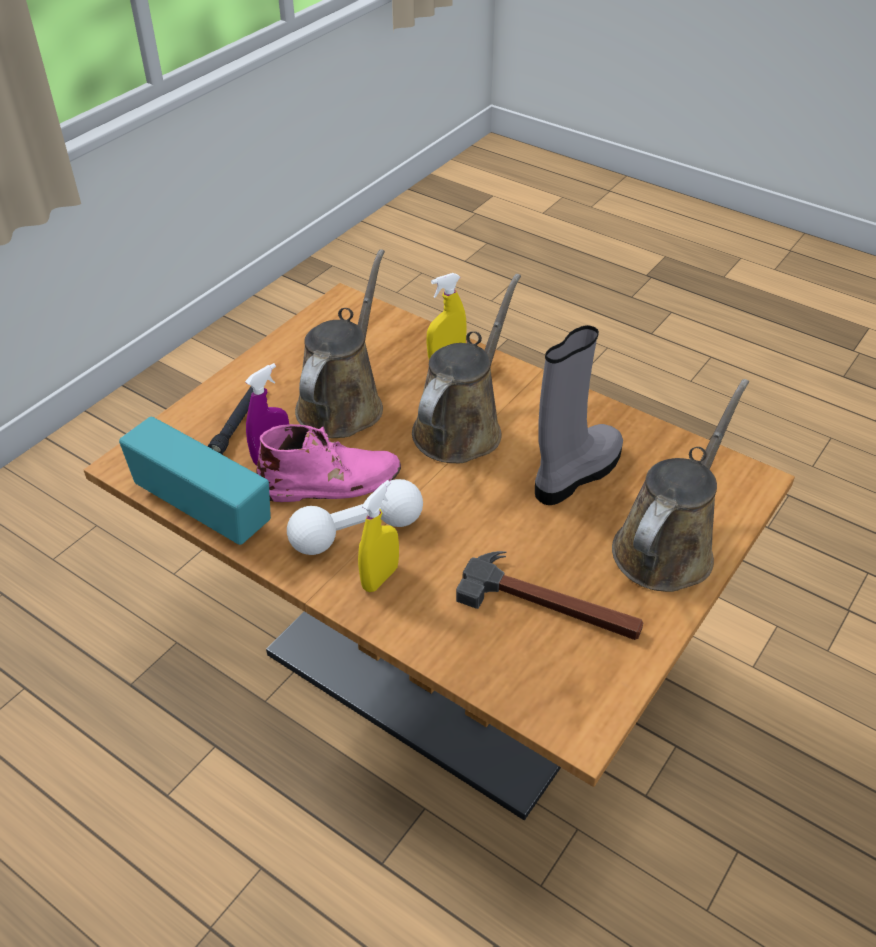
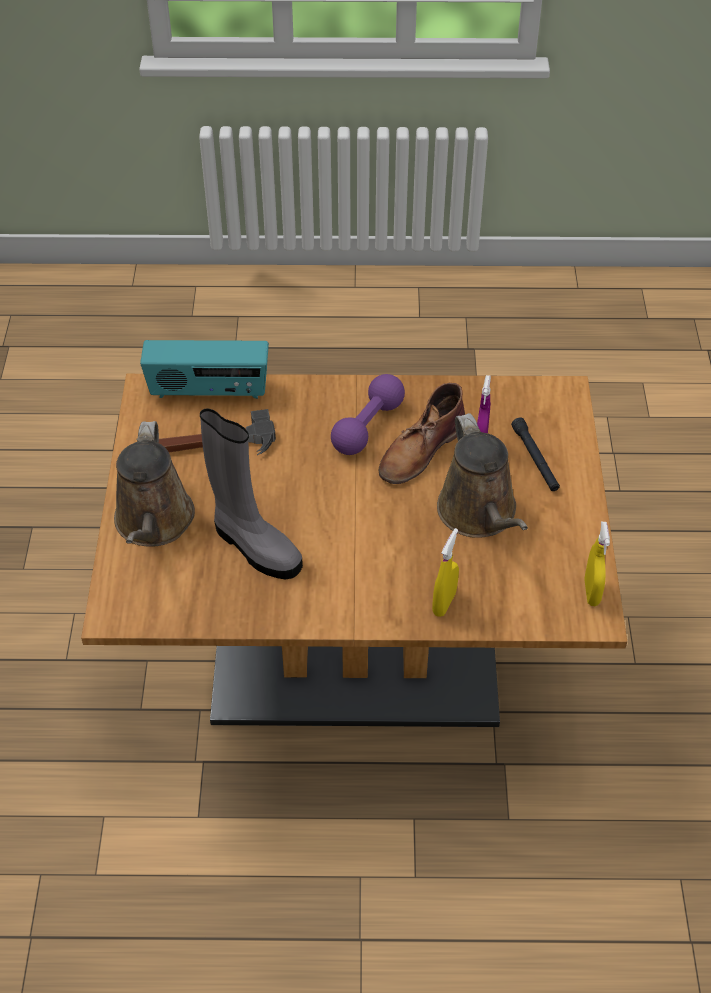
camera: 145 degrees right, 5 degrees up
radio [119,417,271,545] -> radio moved to [140,340,269,399]
pink boot [257,424,401,502] -> brown boot [378,383,465,484]
white dumbbell [287,479,423,555] -> purple dumbbell [331,374,405,455]
yellow spray bottle [358,480,399,592] -> yellow spray bottle moved to [584,522,610,606]
brown watering can [412,274,521,463] -> none
grey boot [535,325,623,505] -> grey boot turned 60 degrees counterclockwise [200,408,303,579]

